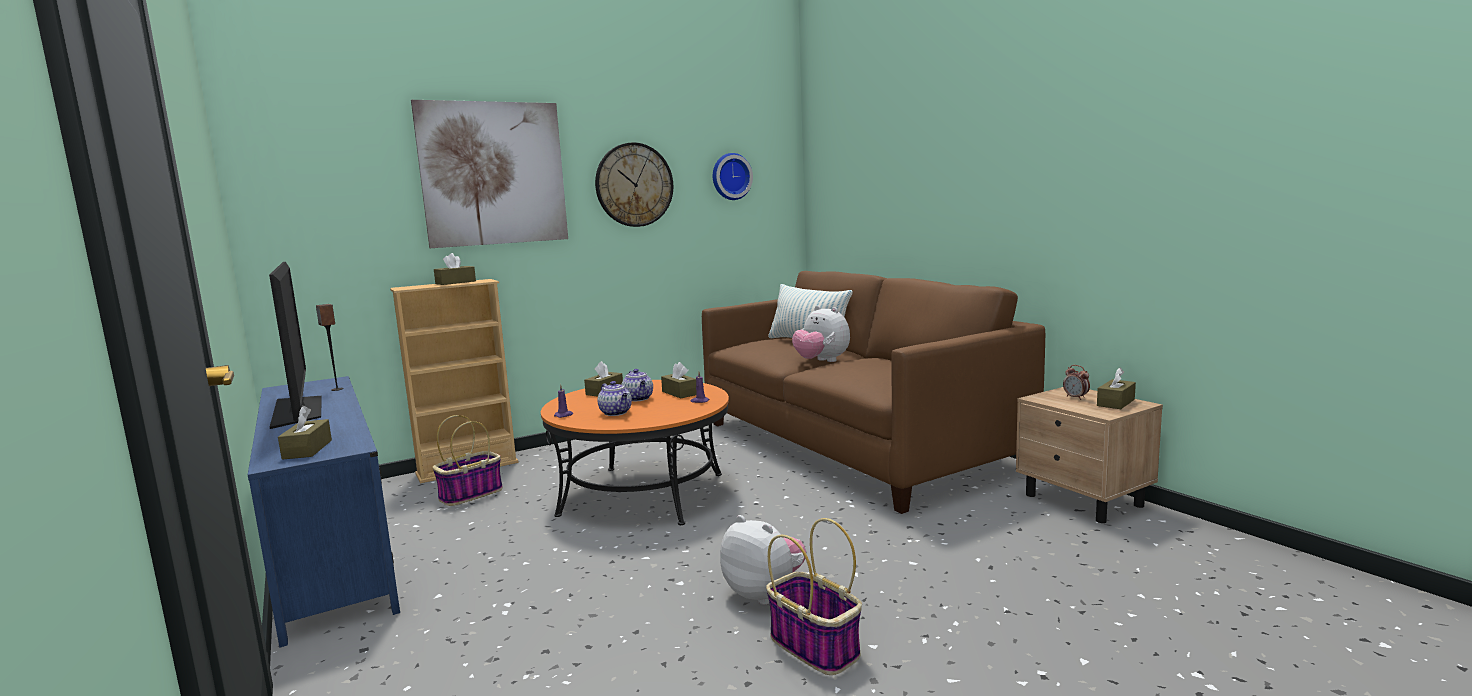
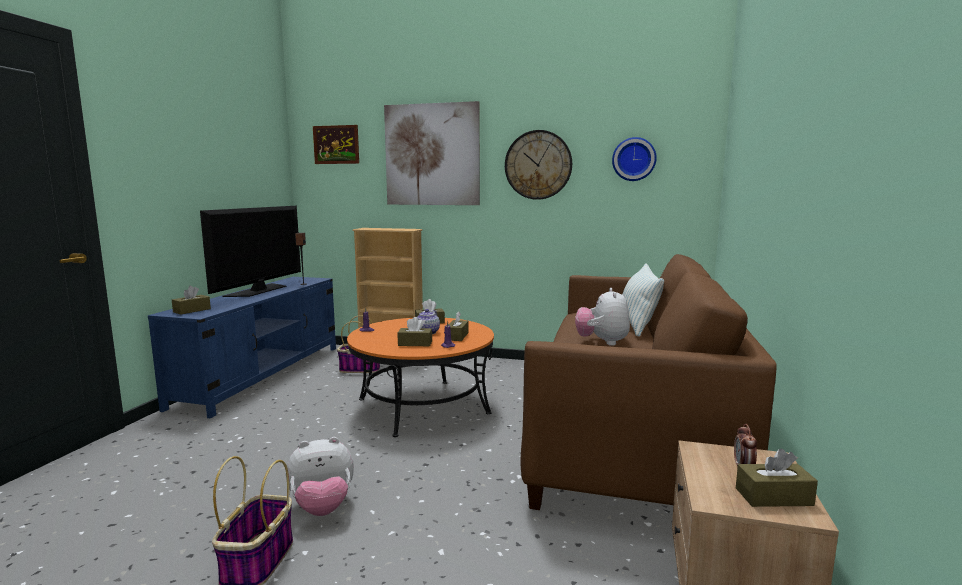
camera: 45 degrees right, 0 degrees up
brown tissue box [434,253,476,285] -> brown tissue box moved to [398,317,432,346]
teapot [597,381,632,416] -> none
plush toy [720,515,806,605] -> plush toy turned 75 degrees clockwise [286,437,354,516]
none -> picture [313,125,359,164]

